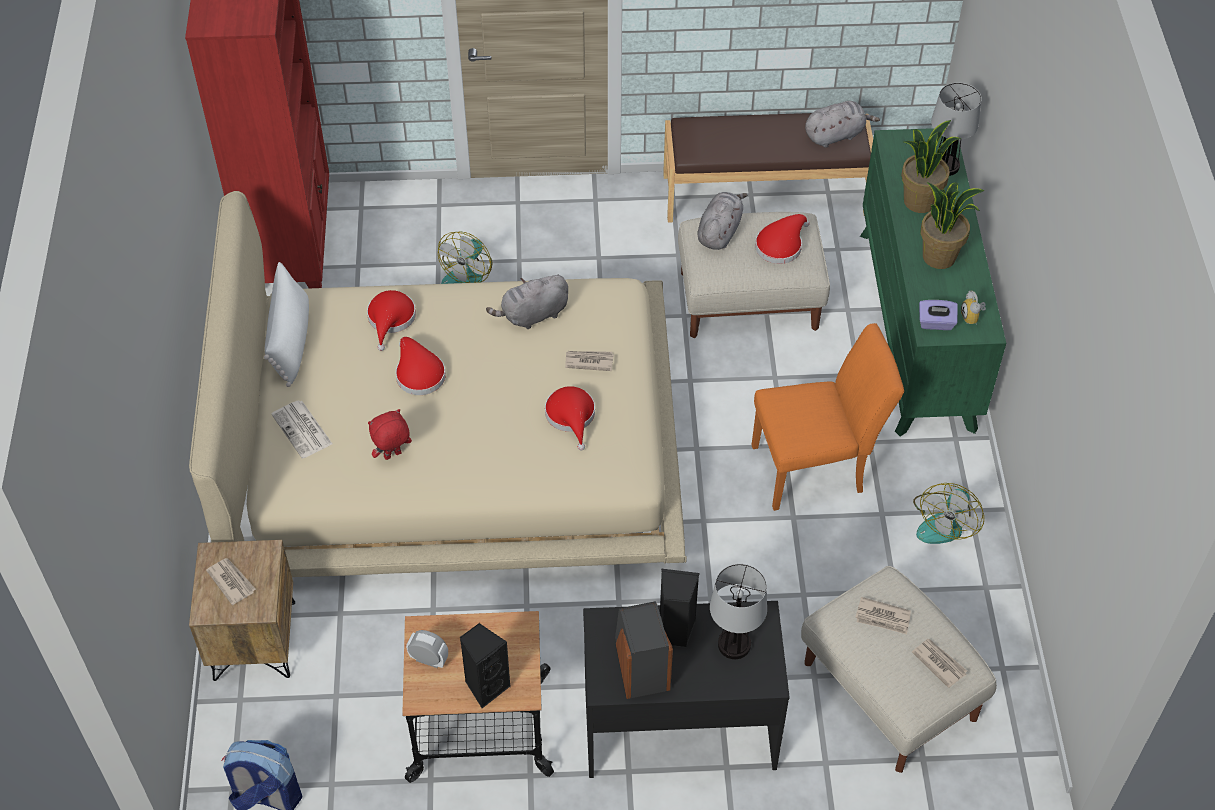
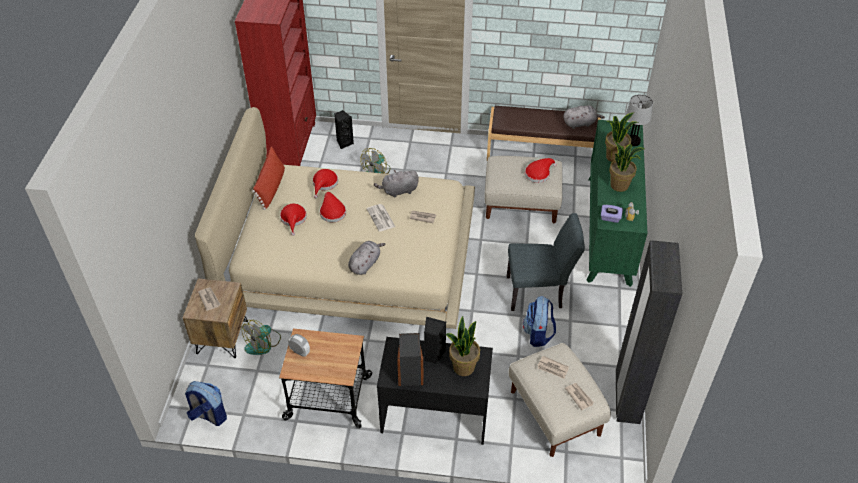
camera: 10 degrees right, 5 degrees down
white pillow [264,262,309,387] -> red pillow [252,147,285,210]
newspaper [271,400,332,458] -> newspaper moved to [367,204,395,232]
red plush toy [368,409,412,460] -> none
black speaker [459,623,511,709] -> black speaker moved to [334,110,354,149]
red hat [545,386,595,450] -> red hat moved to [280,204,307,236]
grey plush toy [697,192,747,250] -> grey plush toy moved to [348,241,386,275]
table lamp [710,564,767,659] -> potted plant [445,316,480,376]
orange chair [752,323,904,511] -> grey chair [507,213,585,311]
fan [913,483,984,544] -> fan moved to [242,320,281,355]
none -> backpack [523,296,556,347]
none -> black wardrobe [616,240,682,424]

